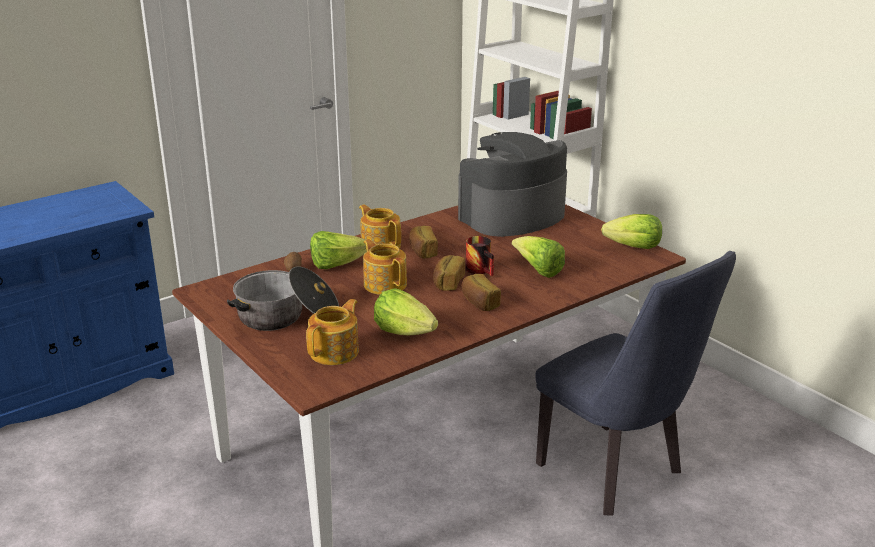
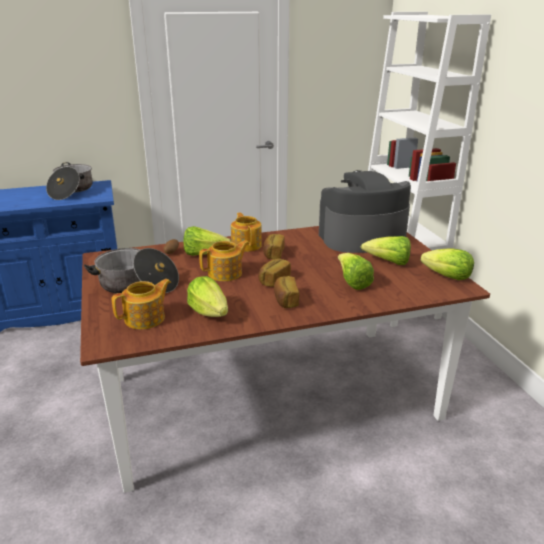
camera: 20 degrees right, 0 degrees up
teapot [363,239,407,295] -> teapot turned 75 degrees clockwise [199,240,250,281]
mug [466,236,494,276] -> none
blue chair [535,251,736,516] -> none
none -> cooking pot [46,162,93,200]
none -> lettuce [361,236,411,265]

